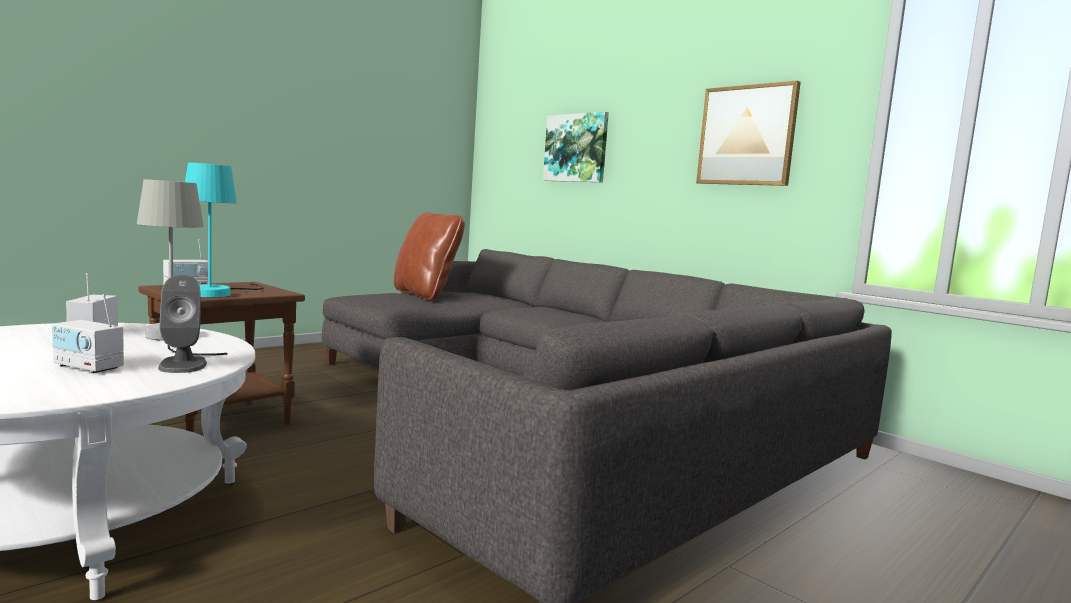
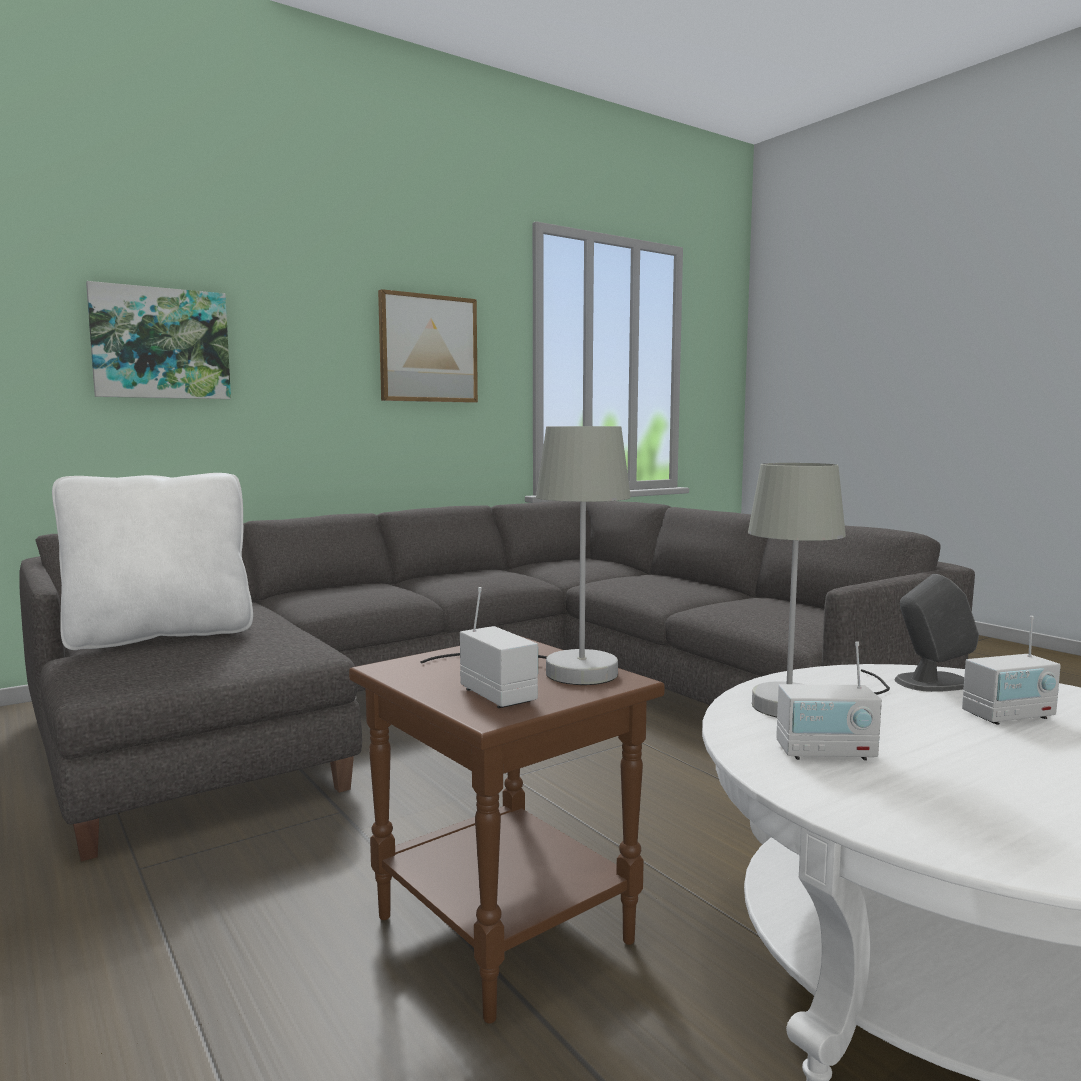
camera: 80 degrees left, 0 degrees up
radio [52,294,124,373] -> radio turned 45 degrees clockwise [962,616,1061,725]
turquoise table lamp [185,163,264,298] -> grey table lamp [420,426,631,685]
brown pillow [394,212,465,300] -> white pillow [52,473,253,650]

